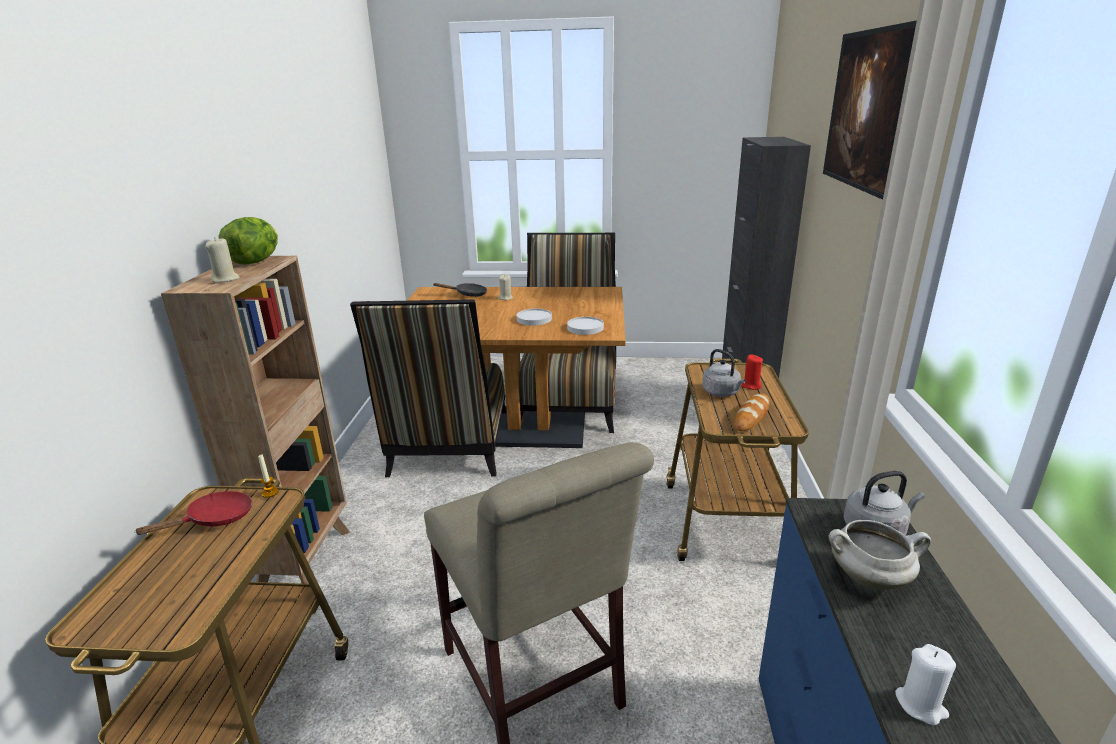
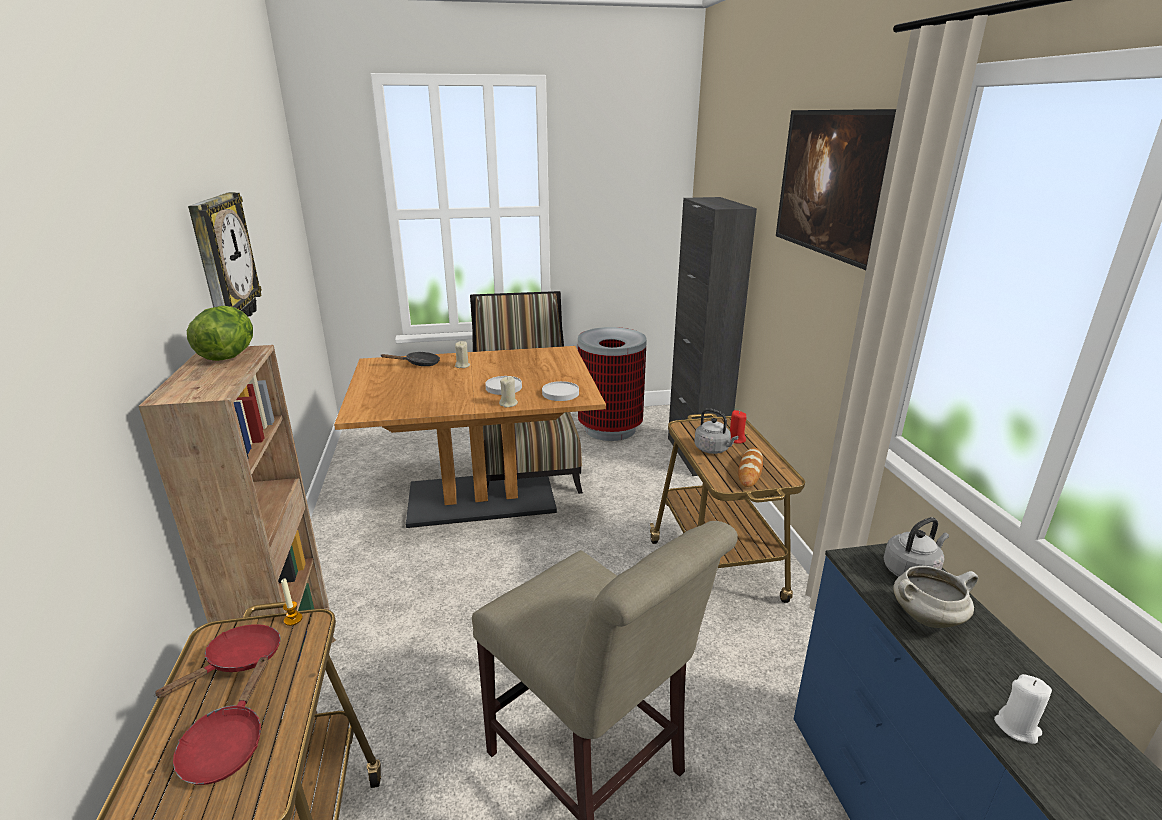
camera: 15 degrees left, 0 degrees up
beige candle [205,237,240,283] -> beige candle moved to [499,376,518,407]
chair [350,299,507,477] -> none
none -> red frying pan [173,655,268,785]
none -> wall clock [188,192,262,316]
none -> trash can [578,327,647,441]

